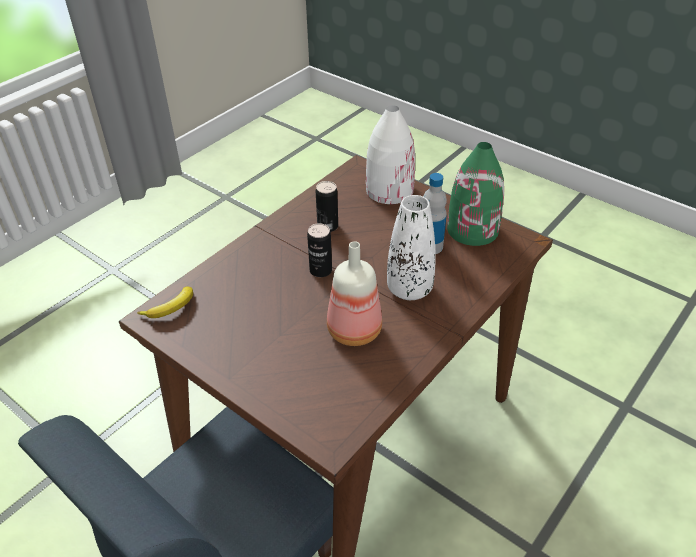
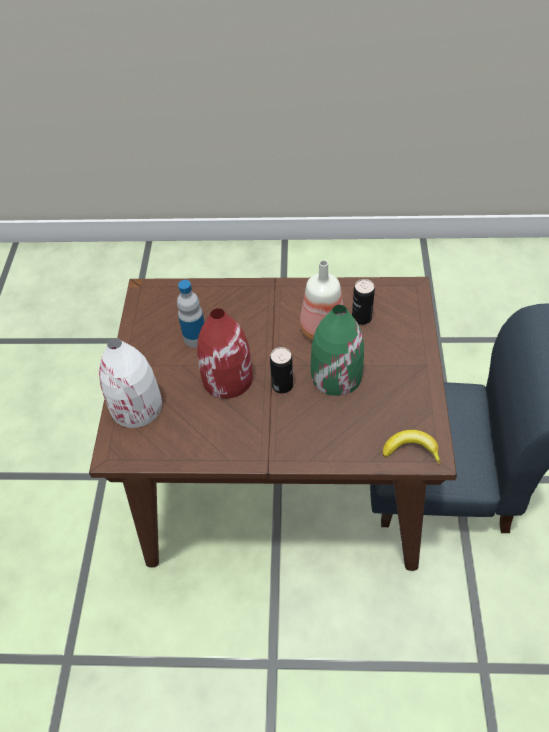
camera: 125 degrees left, 10 degrees up
can [316,181,338,232] -> can moved to [352,279,375,325]
white vase [387,195,436,300] -> none
green vase [447,142,504,246] -> green vase moved to [311,305,364,396]
none -> red vase [197,308,253,399]

